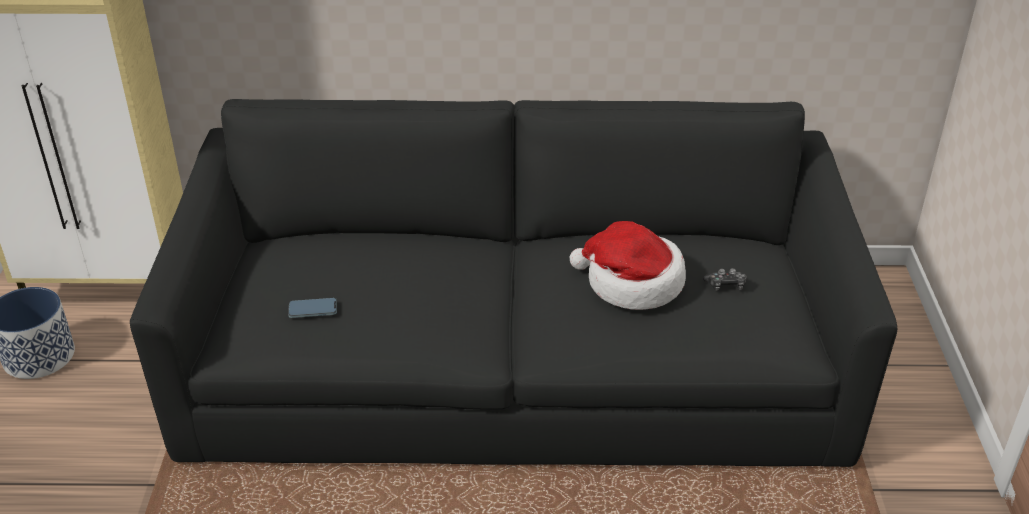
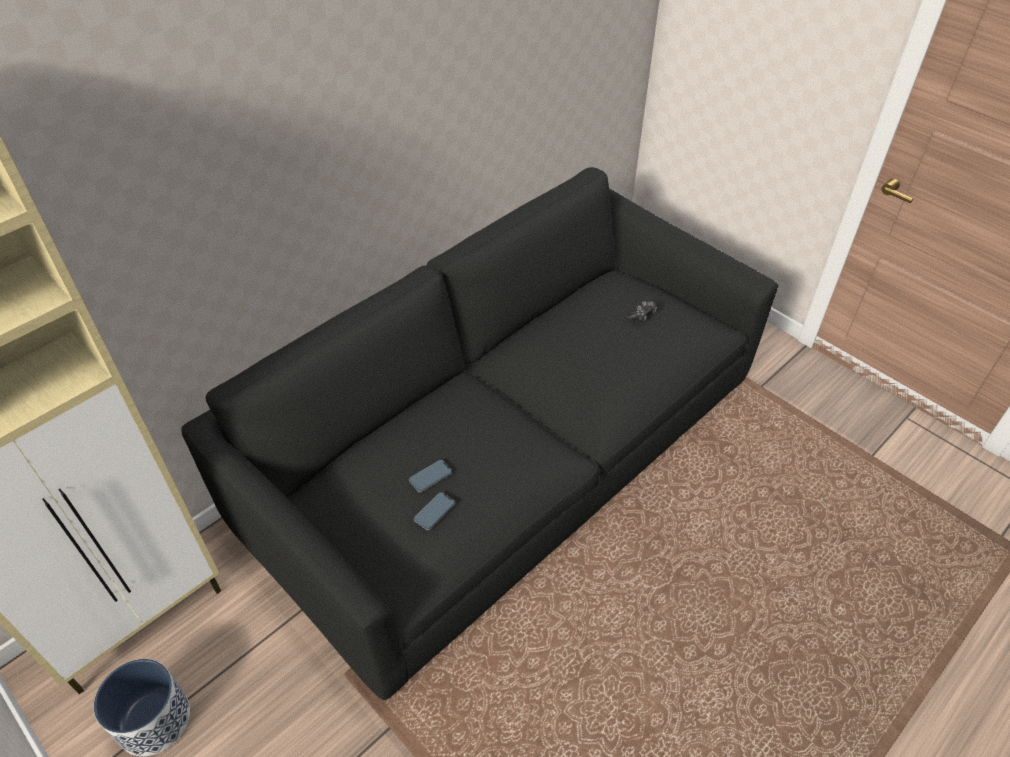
camera: 45 degrees left, 10 degrees up
hat [570,221,686,310] -> none
none -> phone [409,460,452,492]

